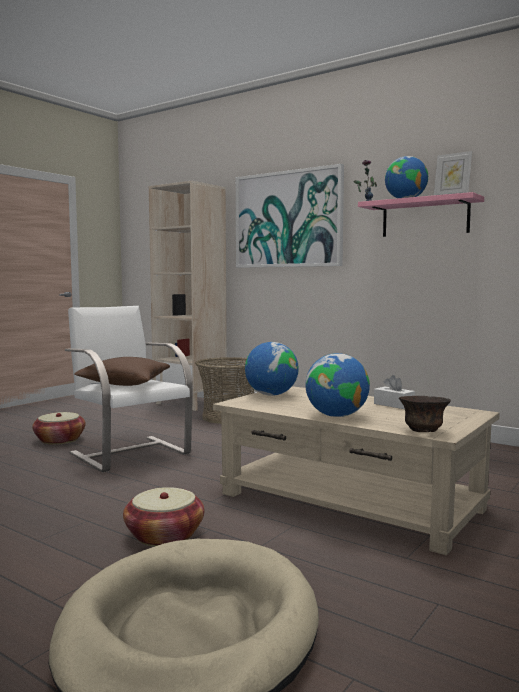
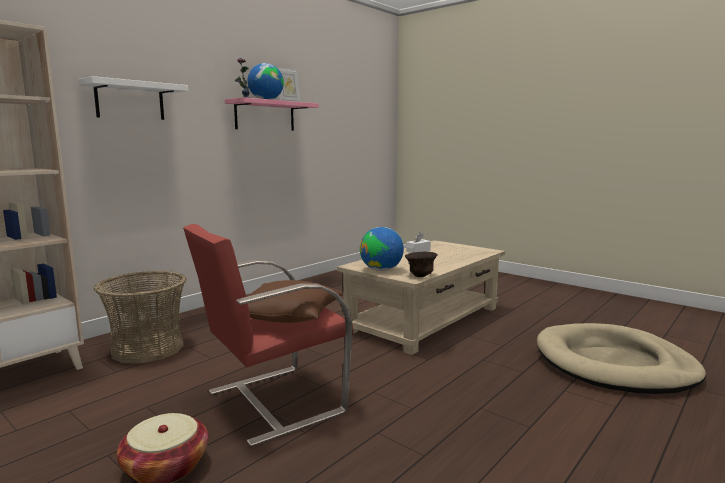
camera: 85 degrees left, 5 degrees up
white armchair [65,306,193,473] -> red armchair [183,224,353,447]
basket [123,487,205,547] -> none
picture [236,164,344,268] -> white shelf [78,76,188,120]
globe [306,353,370,417] -> none
brown bowl [399,396,451,432] -> brown bowl moved to [405,251,438,277]

